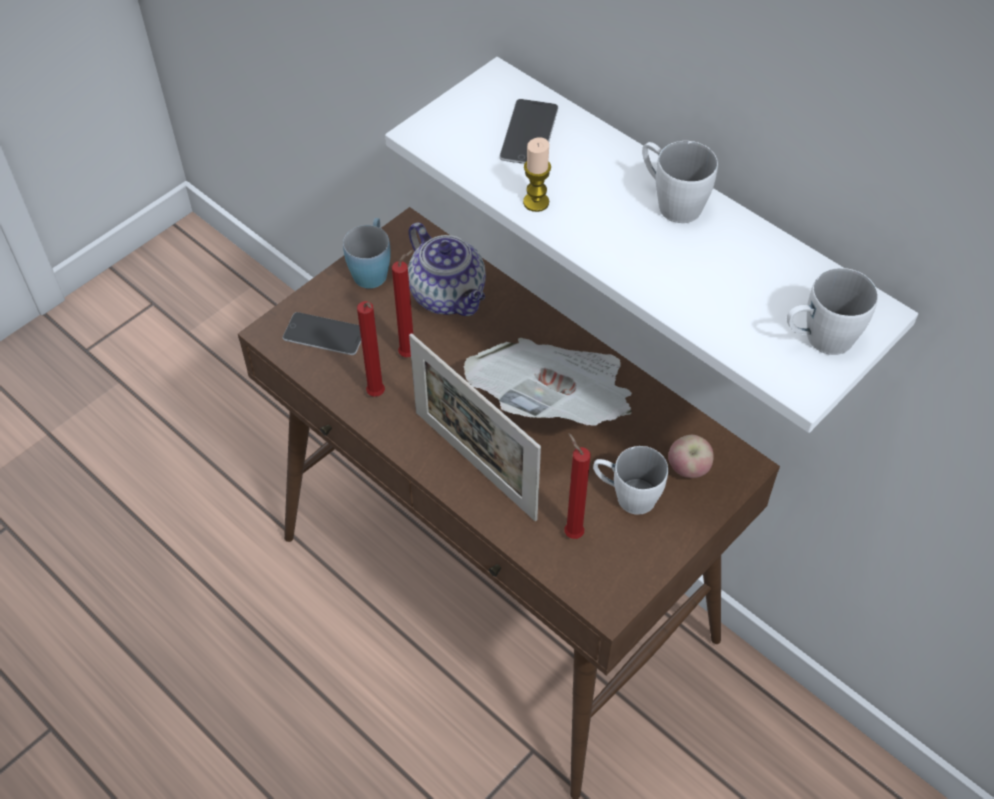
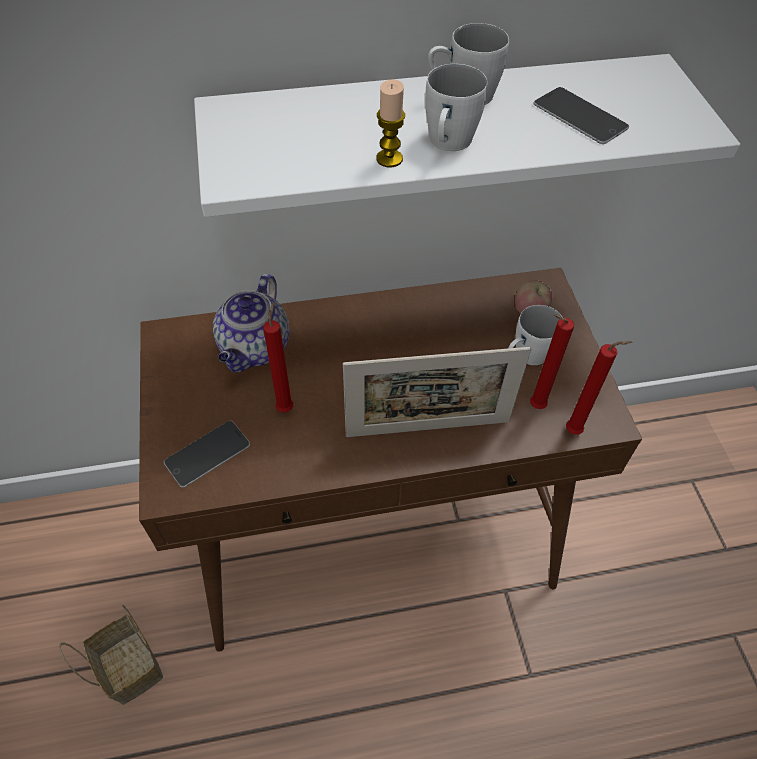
camera: 55 degrees left, 0 degrees up
blue mug [343,218,391,288] -> none
red candle [357,301,385,397] -> red candle moved to [566,341,632,435]
teapot [408,222,486,316] -> teapot turned 105 degrees clockwise [213,274,289,372]
newspaper [464,338,632,425] -> none
phone [499,99,558,164] -> phone moved to [533,87,629,144]
white mug [787,268,878,355] -> white mug moved to [425,64,488,151]
none -> basket [59,605,163,705]

